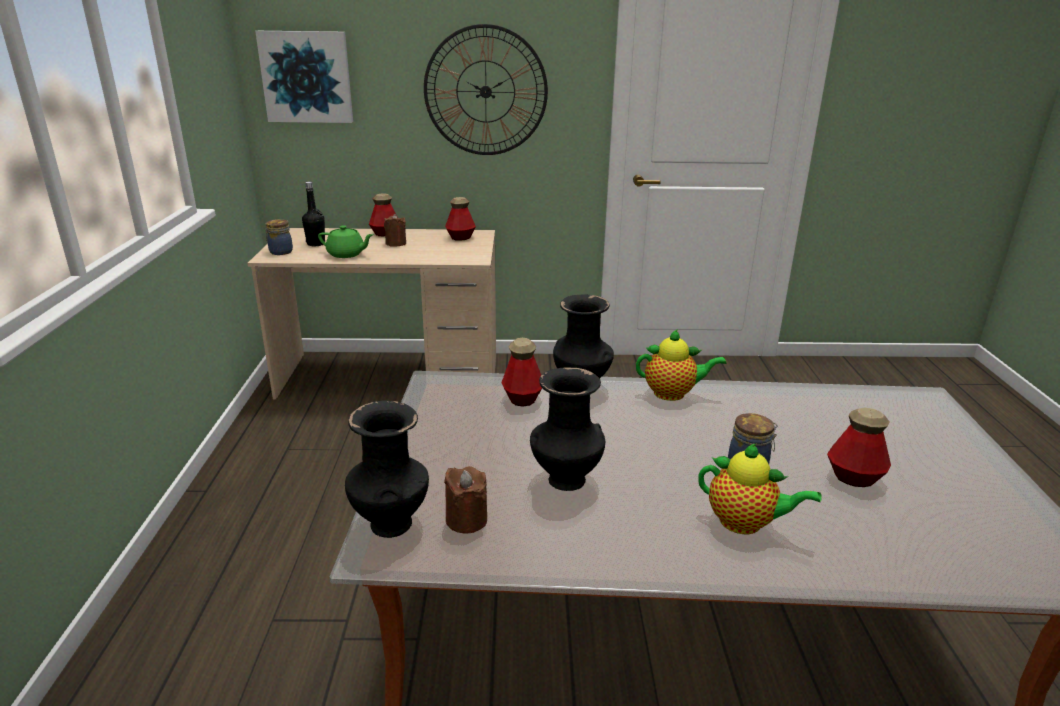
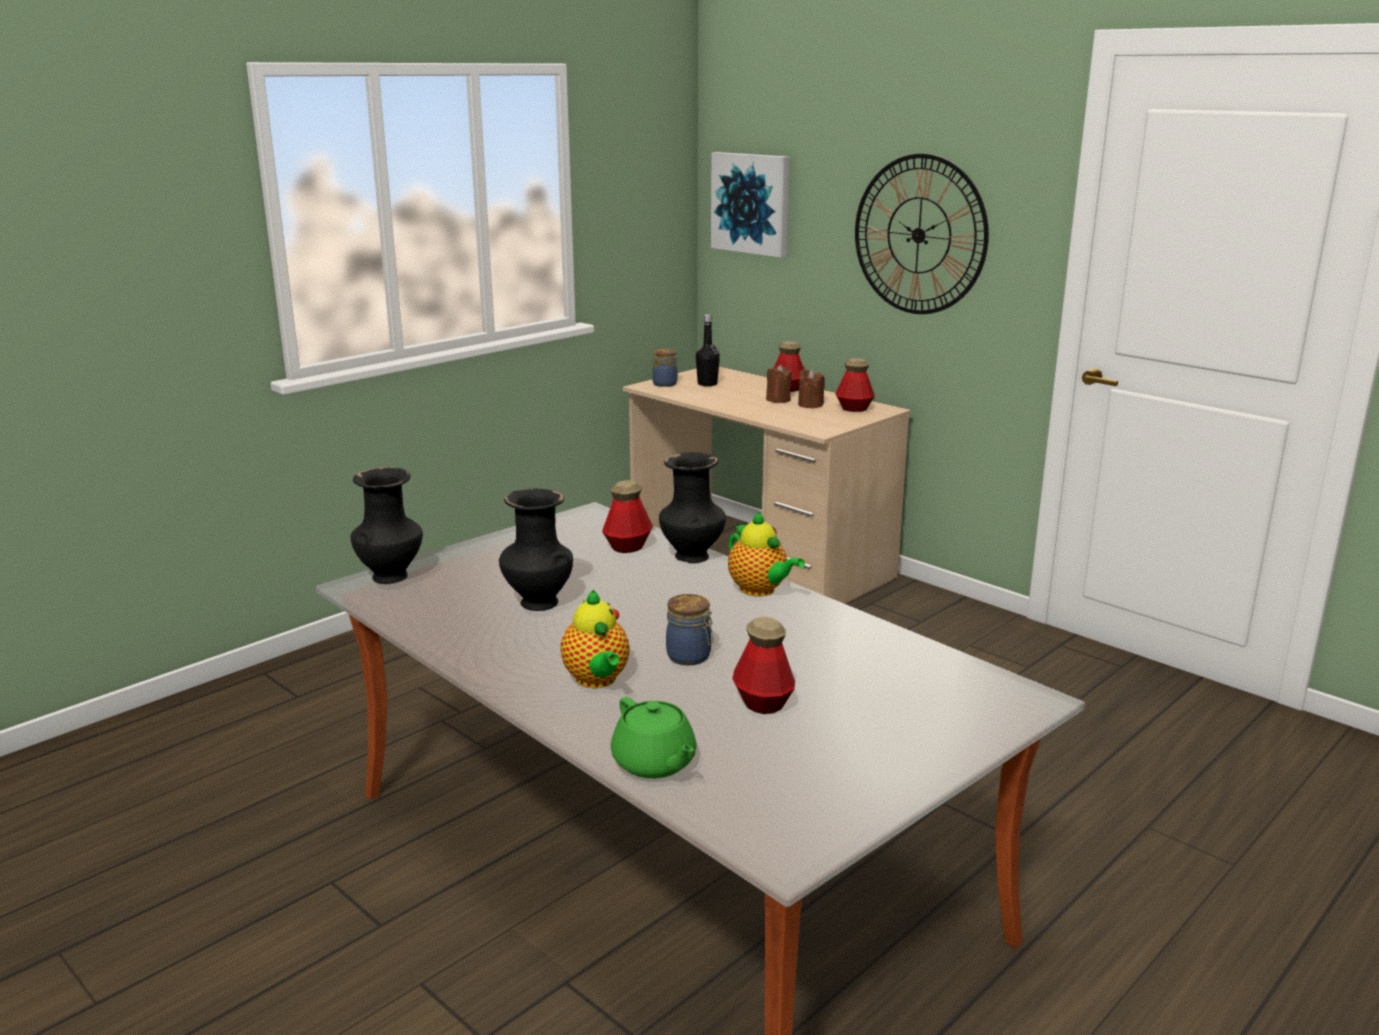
camera: 45 degrees right, 5 degrees down
green teapot [318,225,374,258] -> green teapot moved to [611,697,697,779]
brown candle [444,466,487,533] -> brown candle moved to [798,369,825,408]

